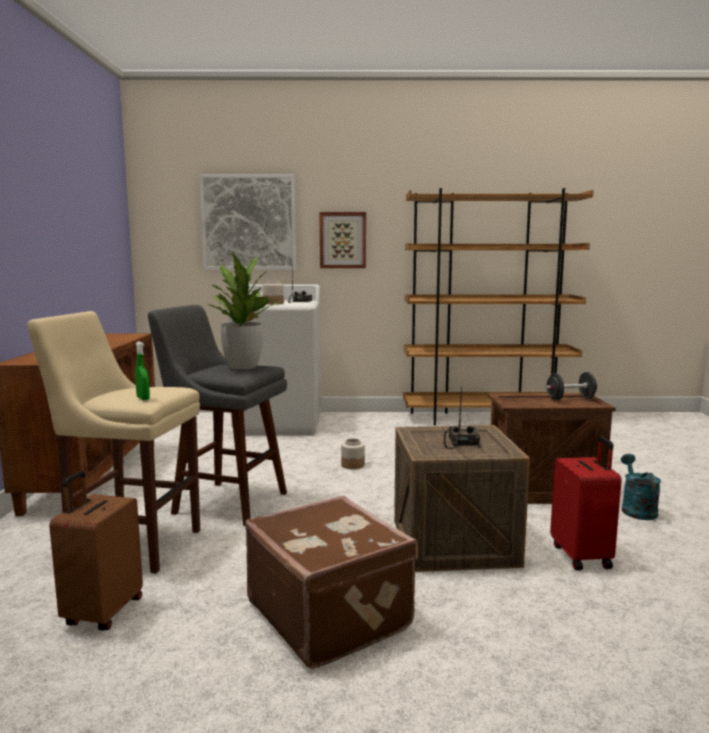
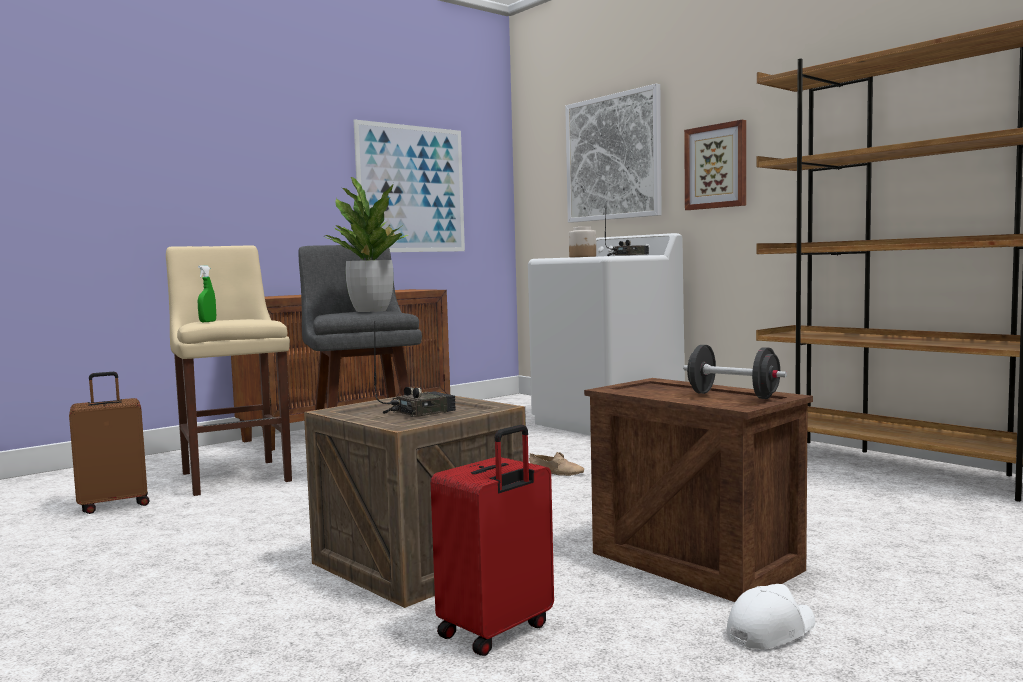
camera: 50 degrees right, 5 degrees down
brown suitcase [245,496,418,669] -> none
jar [341,438,365,469] -> beige shoe [529,452,584,476]
turquoise watering can [621,454,661,520] -> white cap [727,584,815,649]
none -> picture [354,119,465,252]

